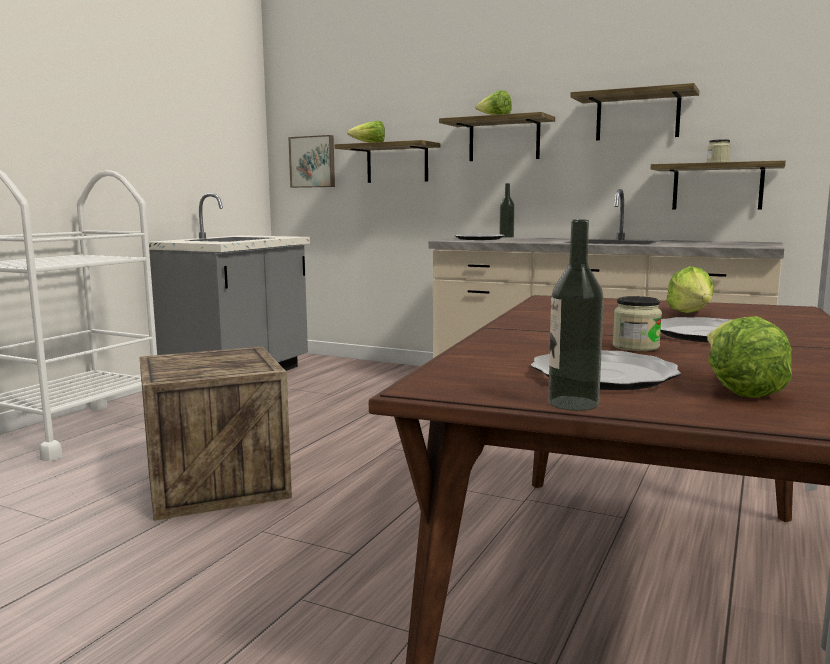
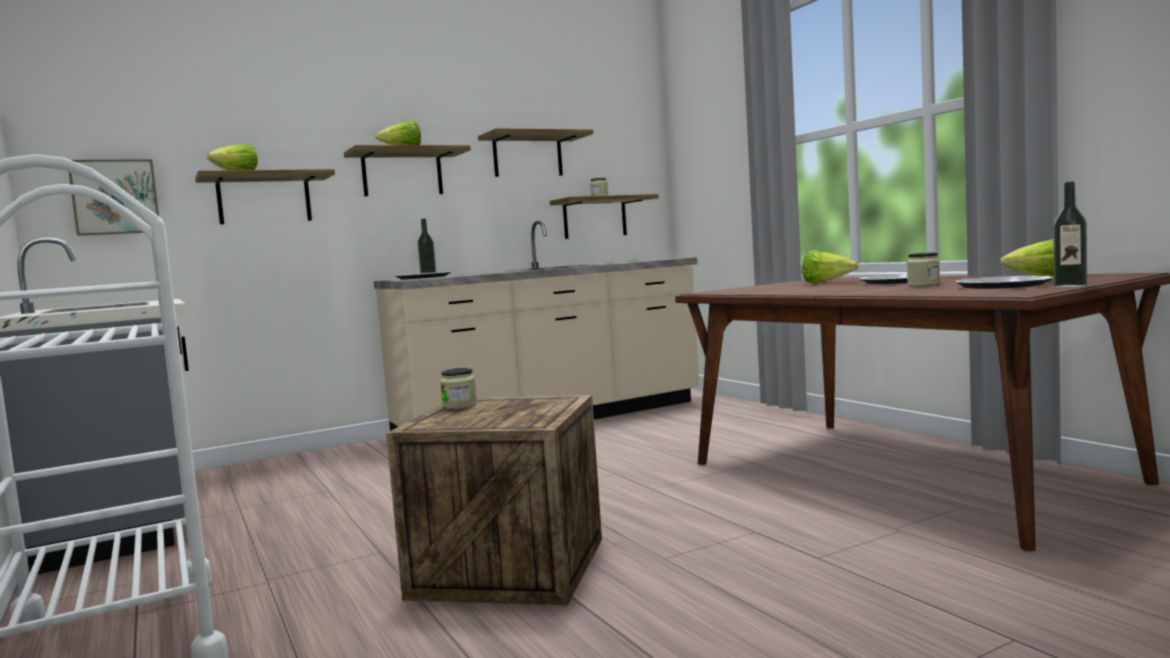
camera: 55 degrees left, 5 degrees down
none -> jar [440,368,477,409]

